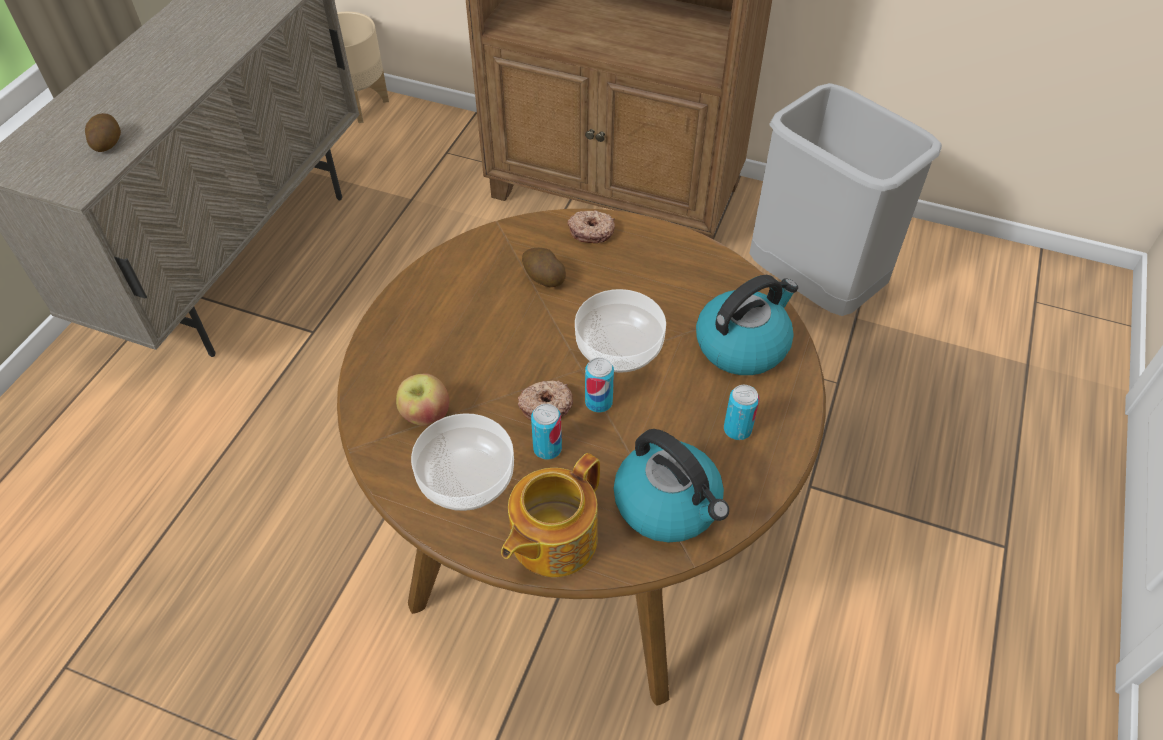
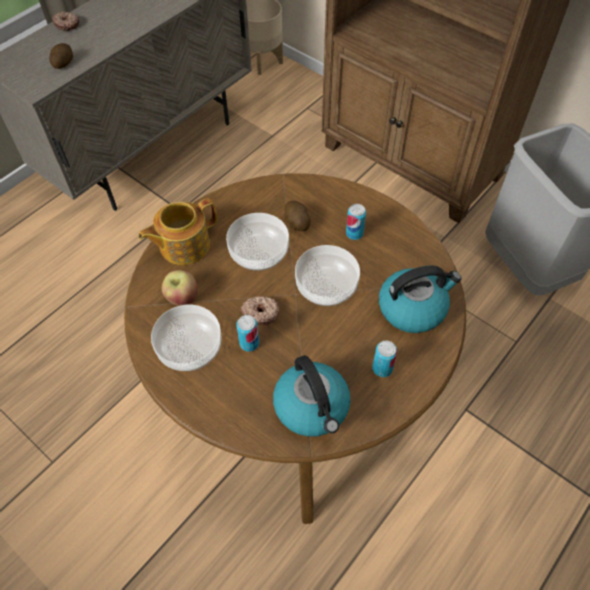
camera: 20 degrees right, 5 degrees up
teapot [501,453,600,577] -> teapot moved to [138,198,217,265]
donut [568,210,615,243] -> donut moved to [52,12,79,31]
can [585,357,614,413] -> can moved to [346,204,366,240]
none -> bowl [226,213,289,271]

